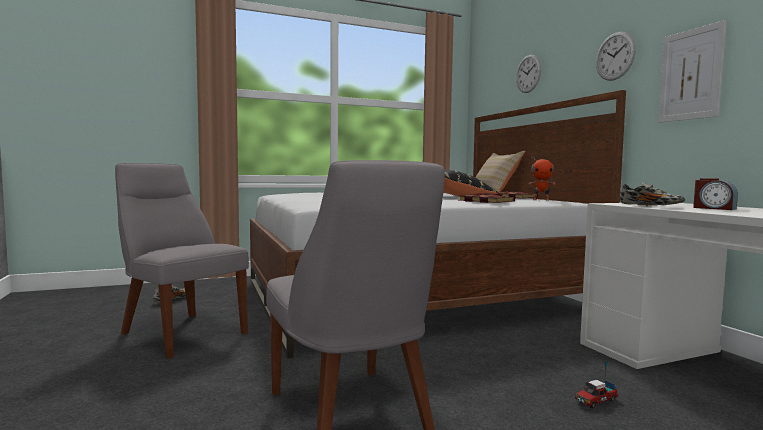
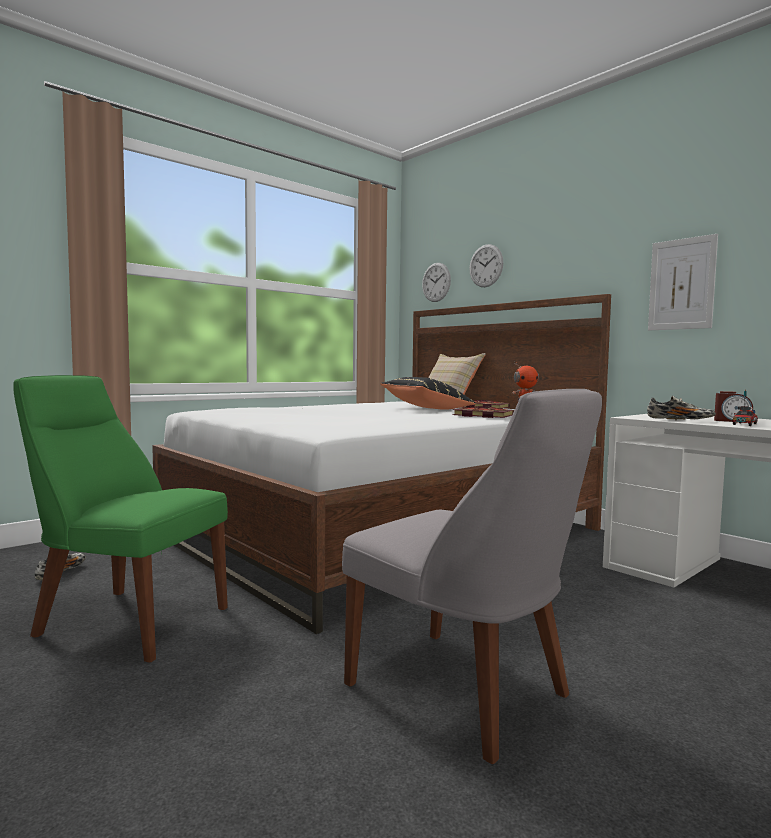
camera: 20 degrees left, 0 degrees up
grey chair [115,163,249,359] -> green chair [13,375,228,662]
toy truck [575,361,618,409] -> toy truck moved to [732,389,758,426]
wall clock [596,32,636,81] -> wall clock moved to [422,263,451,302]

